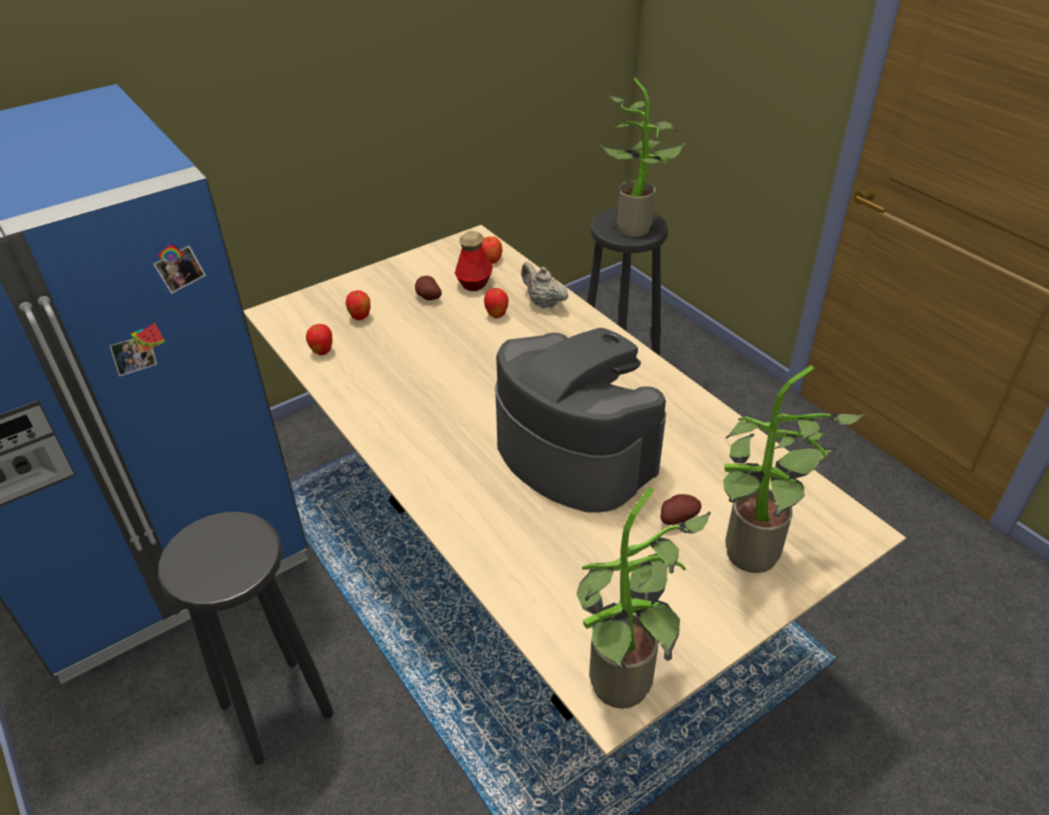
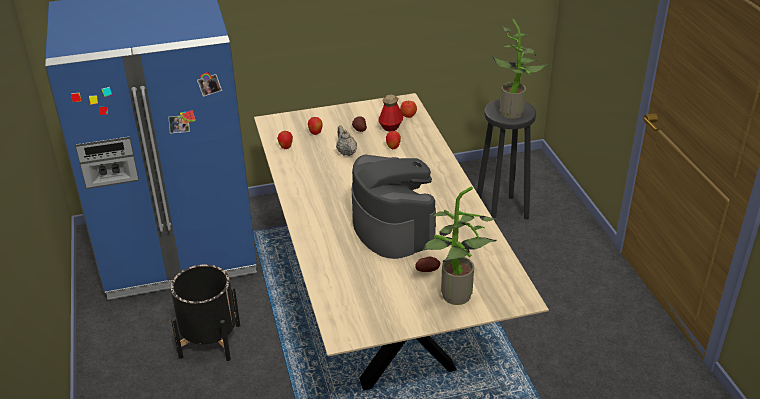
camera: 20 degrees right, 5 degrees down
black stool [158,512,334,765] -> black planter [171,264,240,361]
beige teapot [521,262,569,309] -> beige teapot moved to [336,125,357,156]
potted plant [576,487,711,709] -> none

